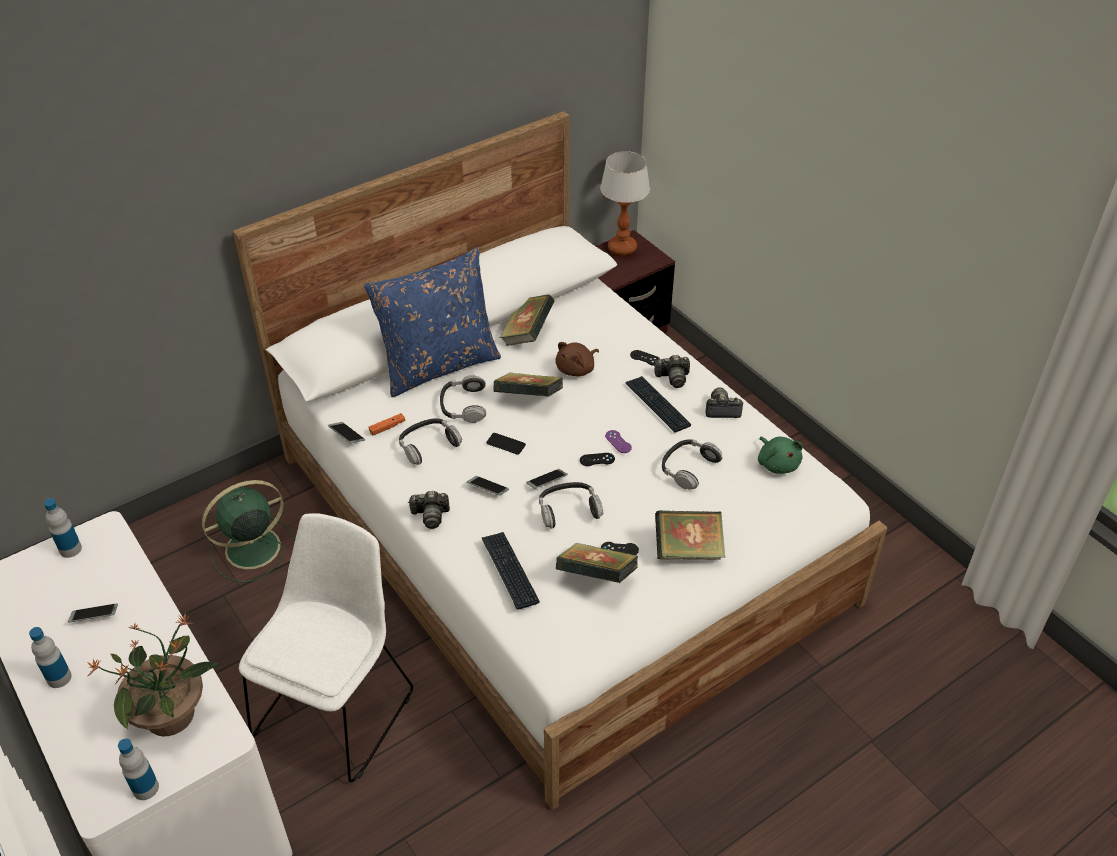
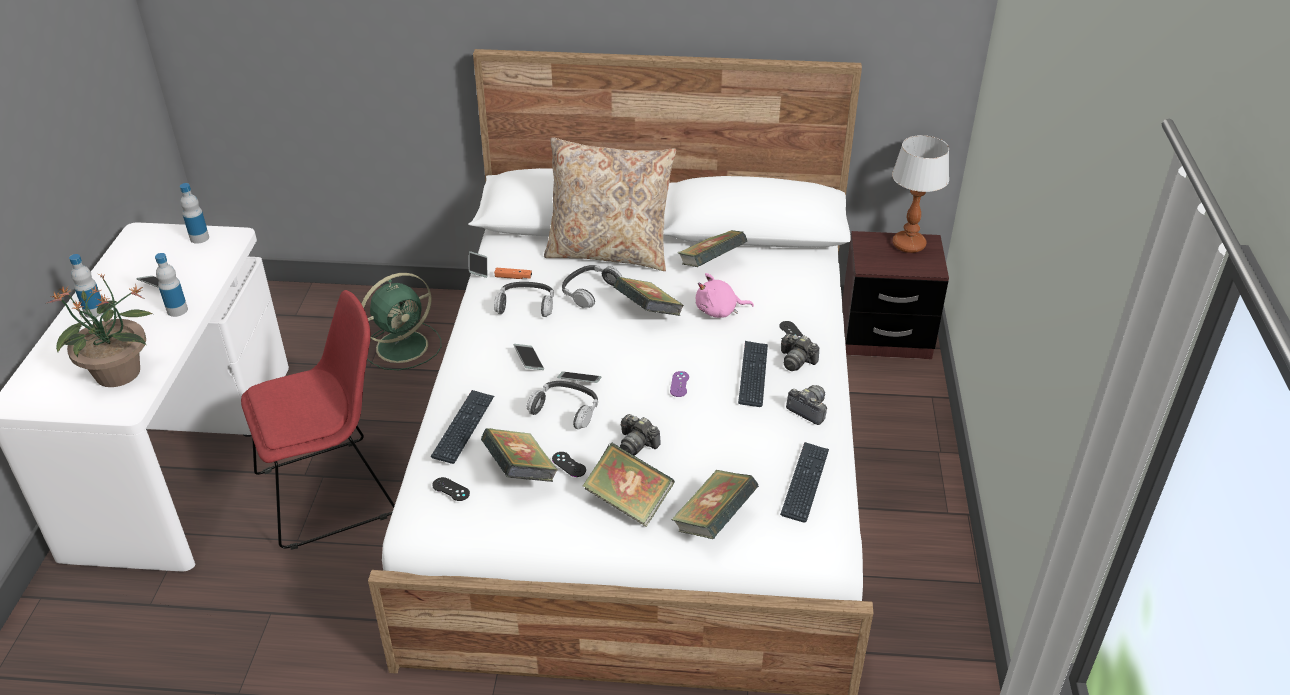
camera: 40 degrees right, 5 degrees down
bottle [118,739,159,800] -> bottle moved to [155,253,188,317]
green fan [202,480,296,583] -> green fan turned 135 degrees clockwise [362,273,442,370]
white chair [239,513,413,782] -> red chair [241,290,395,550]
blue pillow [364,247,501,397] -> beige pillow [544,137,676,271]
camera [408,491,450,529] -> camera moved to [620,414,661,455]
phone [486,433,526,455] -> none
brown plush toy [556,342,599,376] -> pink plush toy [696,273,754,318]
black game controller [580,453,615,466] -> black game controller moved to [432,477,470,501]
headphones [662,439,723,489] -> none
green plush toy [758,437,803,474] -> keyboard [780,442,829,523]
none -> book [671,470,758,539]

